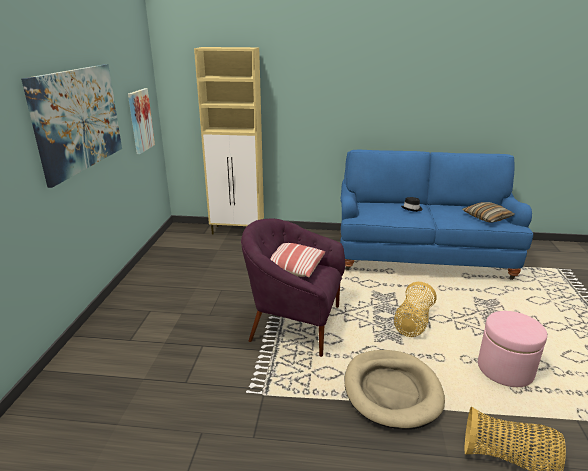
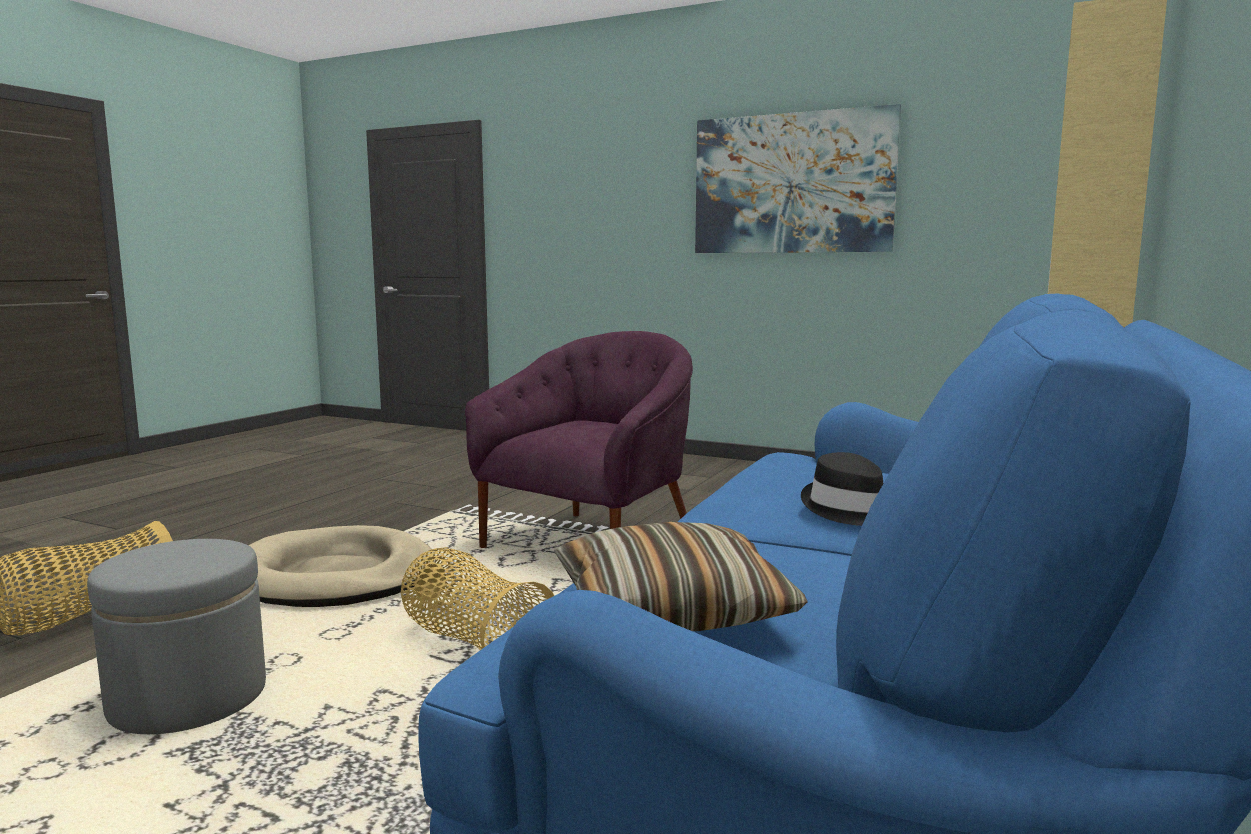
camera: 110 degrees right, 15 degrees down
picture [128,88,155,154] -> none
pillow [270,243,325,277] -> none
pink ottoman [478,311,547,387] -> grey ottoman [87,539,266,734]

